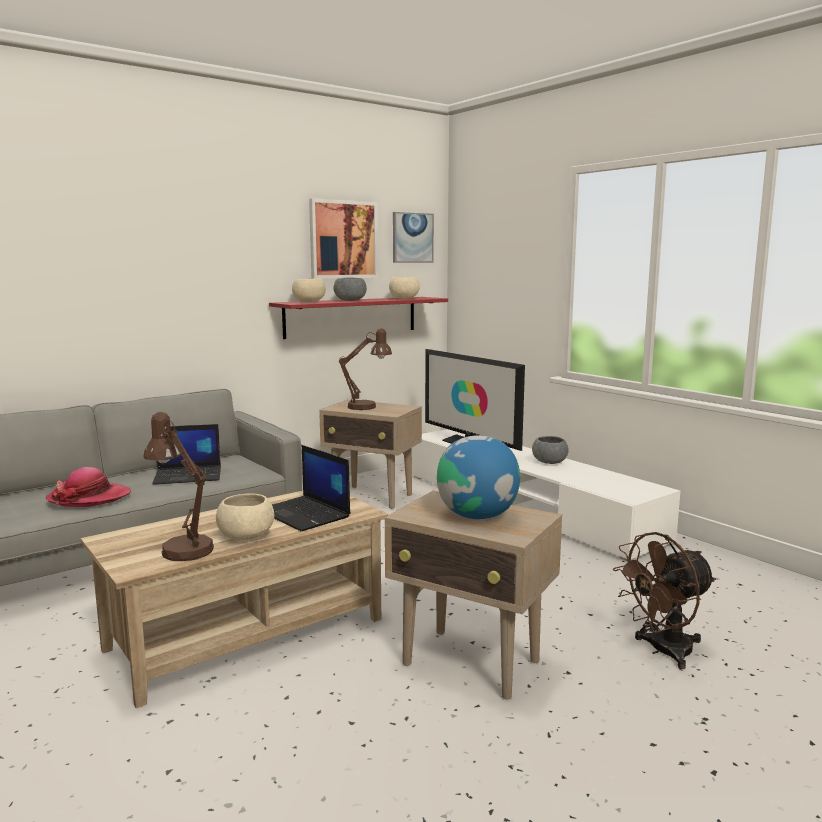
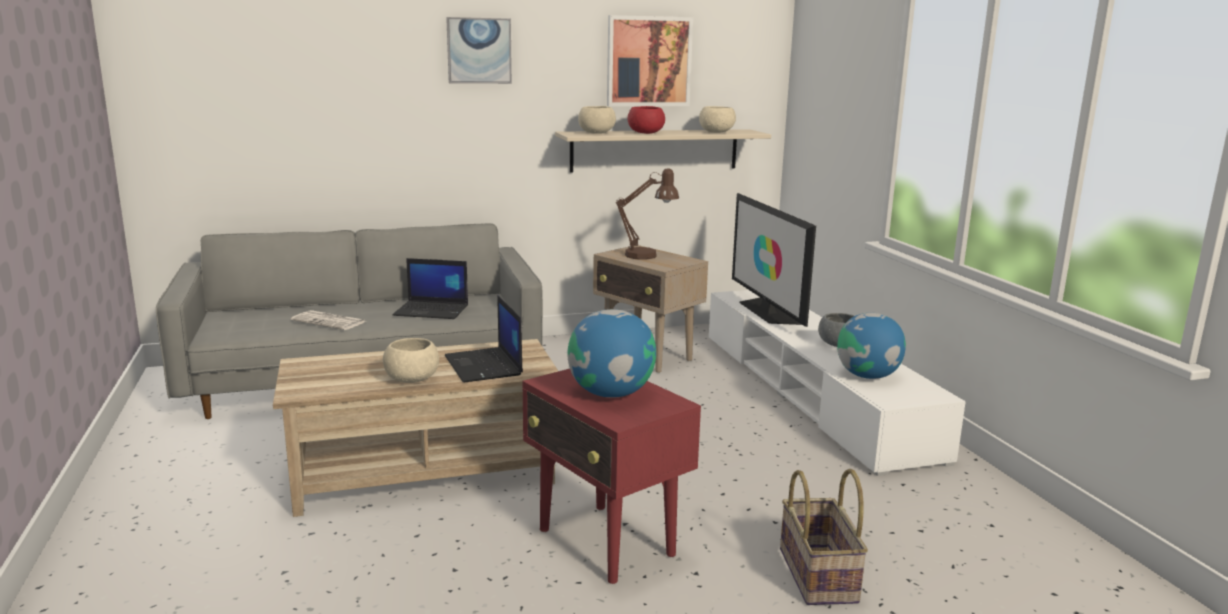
camera: 20 degrees right, 5 degrees up
hat [45,467,131,507] -> newspaper [291,310,366,330]
brown table lamp [143,412,214,561] -> none
red shelf [269,297,448,339] -> beige shelf [555,129,771,172]
grey bowl [333,278,367,301] -> red bowl [628,106,665,134]
beige side table [385,490,562,700] -> red side table [523,369,701,584]
picture [393,212,434,263] -> picture moved to [446,17,512,84]
brown fan [613,532,716,669] -> basket [780,469,868,605]
none -> globe [837,313,906,379]

